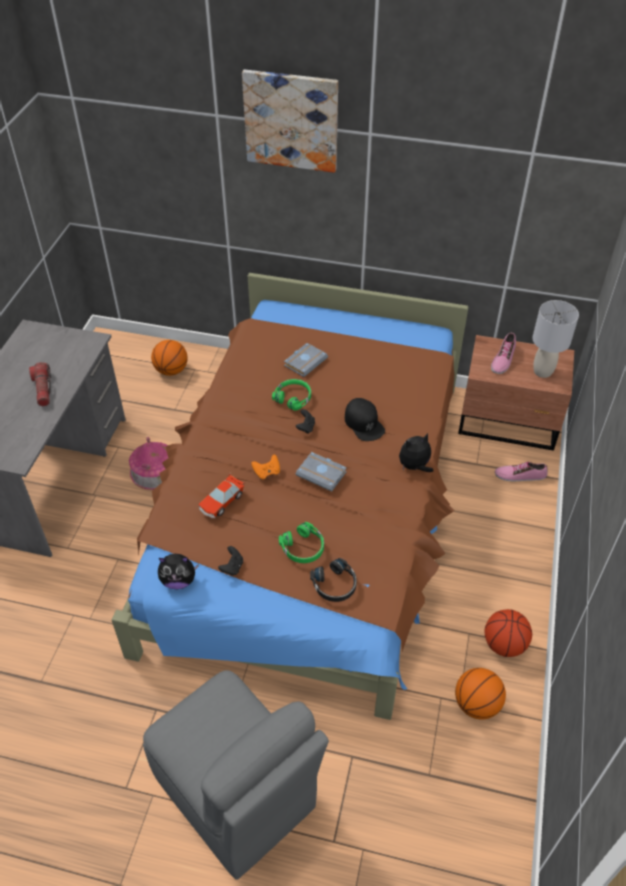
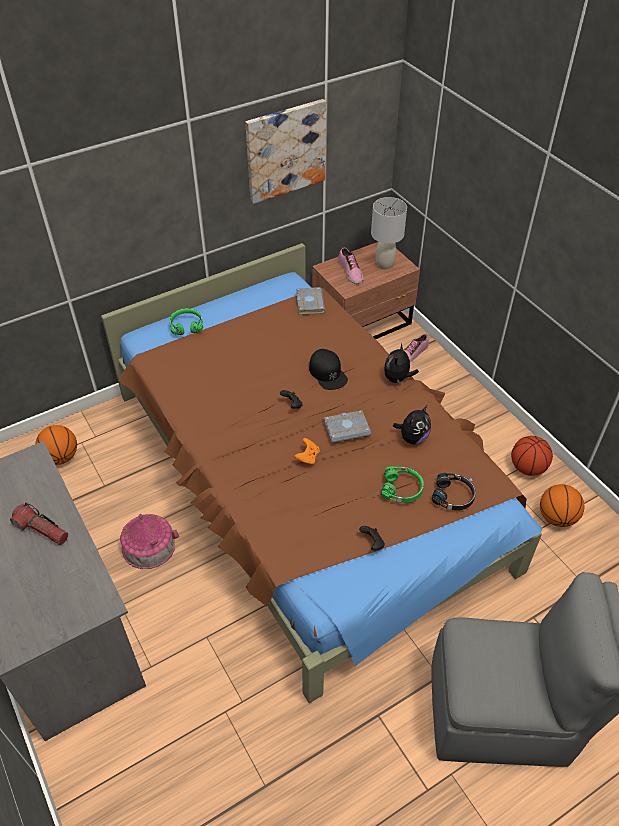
camera: 45 degrees left, 0 degrees up
plush toy [158,554,199,589] -> plush toy moved to [393,406,431,444]
toy car [199,473,245,519] -> none
picture [242,70,338,173] -> picture moved to [245,99,326,204]
green headphones [272,379,311,411] -> green headphones moved to [169,308,203,335]
grey book [284,343,328,377] -> grey book moved to [296,287,325,315]
black cap [345,398,385,441] -> black cap turned 45 degrees clockwise [309,349,348,390]

